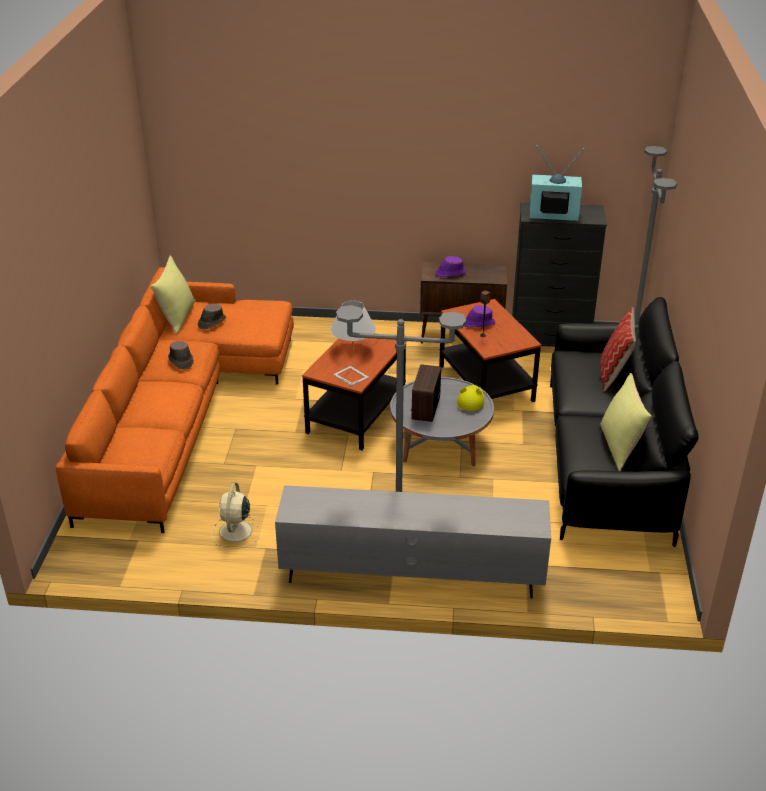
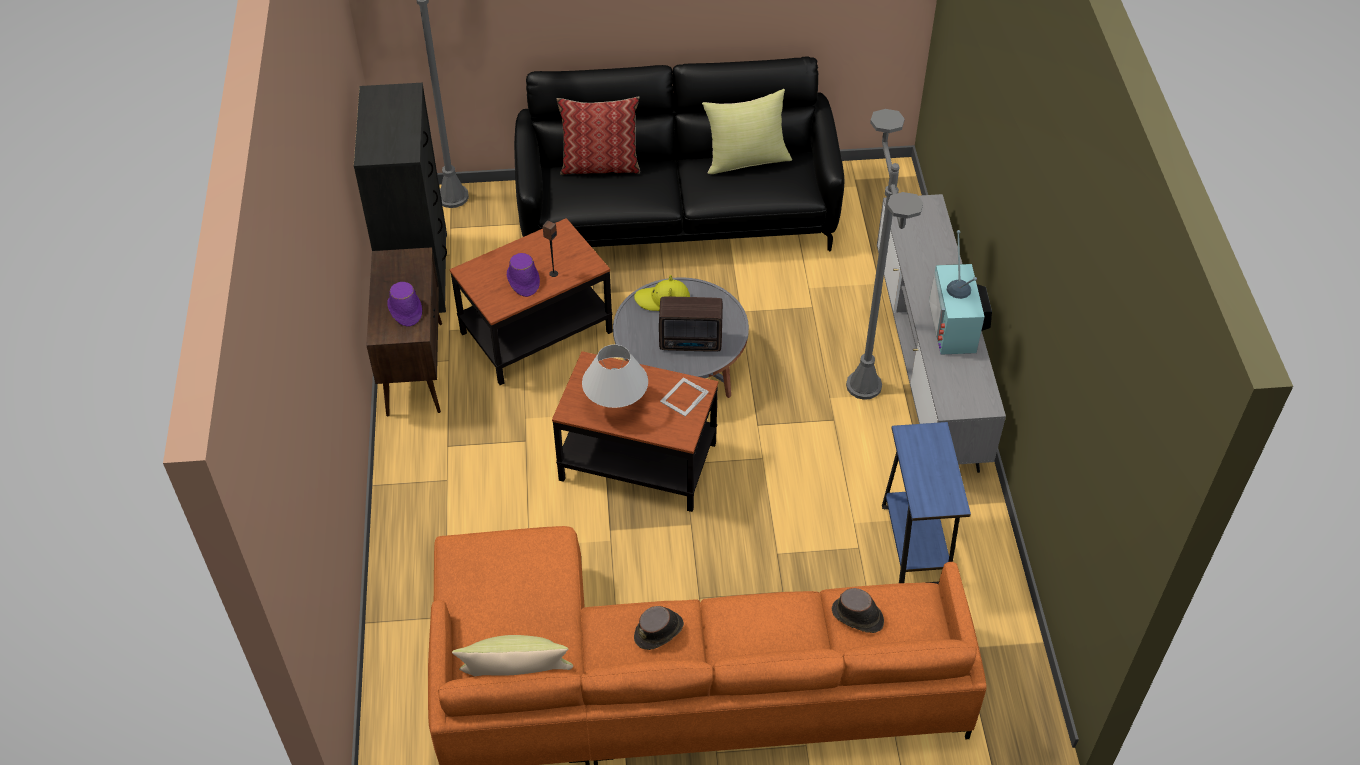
camera: 100 degrees left, 15 degrees up
brown hat [198,304,226,330] -> brown hat moved to [832,588,884,633]
beige fan [212,482,260,548] -> blue side table [882,422,971,584]
television [529,145,584,221] -> television moved to [929,230,992,355]

